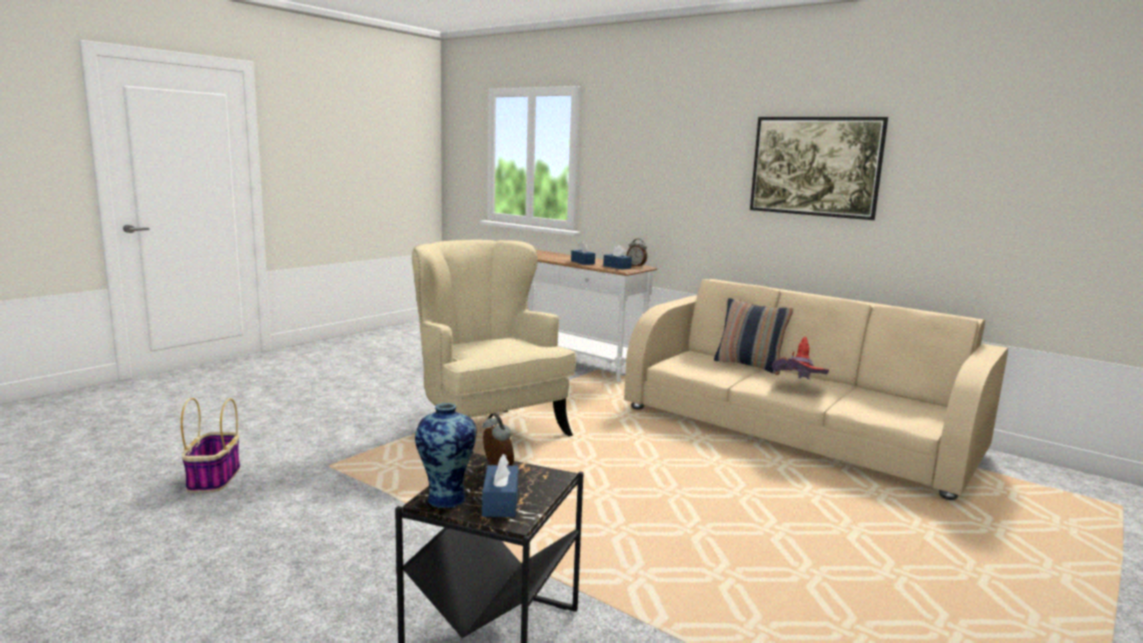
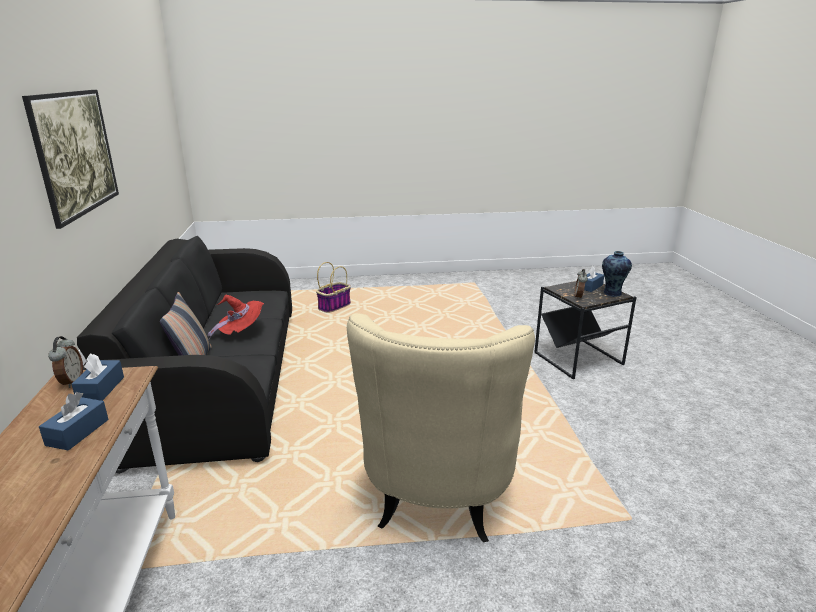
camera: 135 degrees left, 10 degrees up
basket [181,398,240,493] -> basket moved to [316,262,351,313]
beige sofa [624,279,1008,500] -> black sofa [77,236,292,474]

